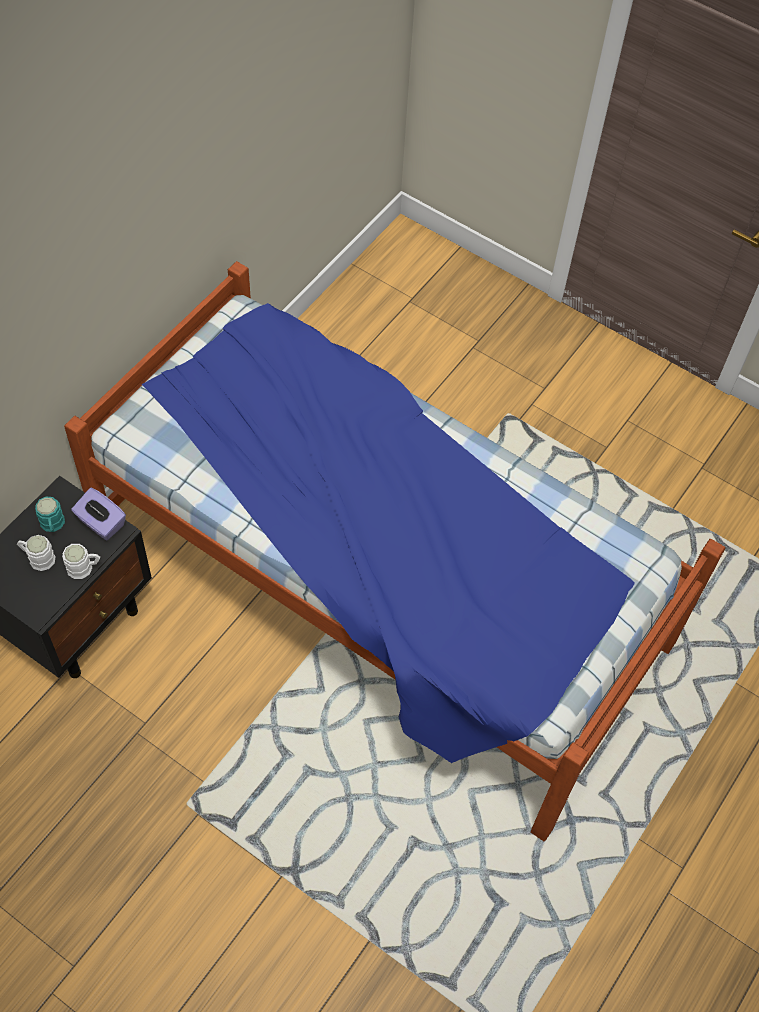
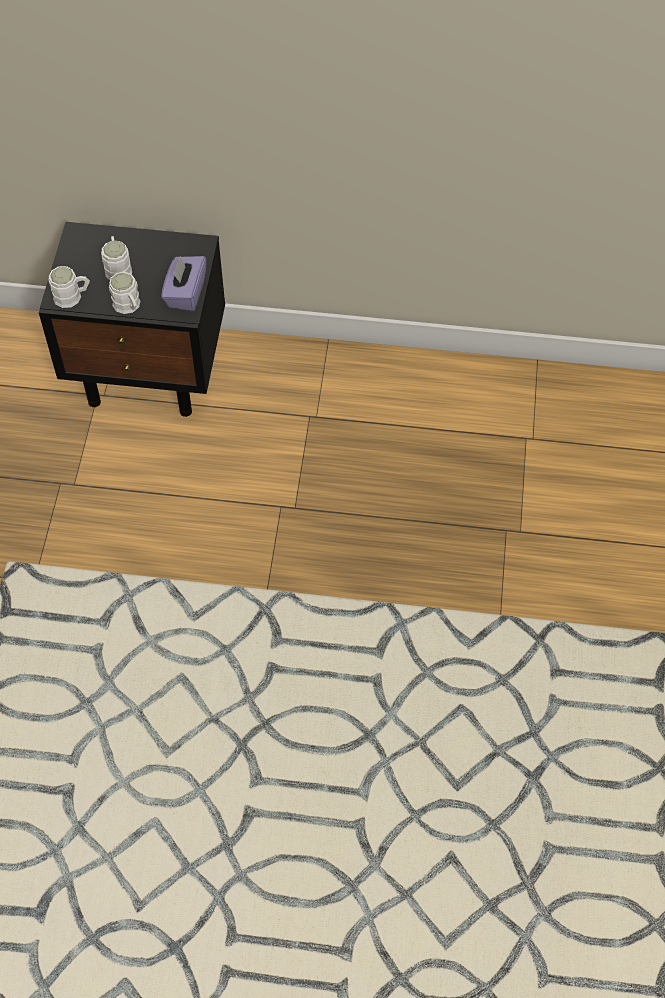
camera: 65 degrees right, 0 degrees up
turquoise mug [35,497,65,532] -> none
bed [64,261,725,841] -> none
none -> white mug [48,266,90,308]

